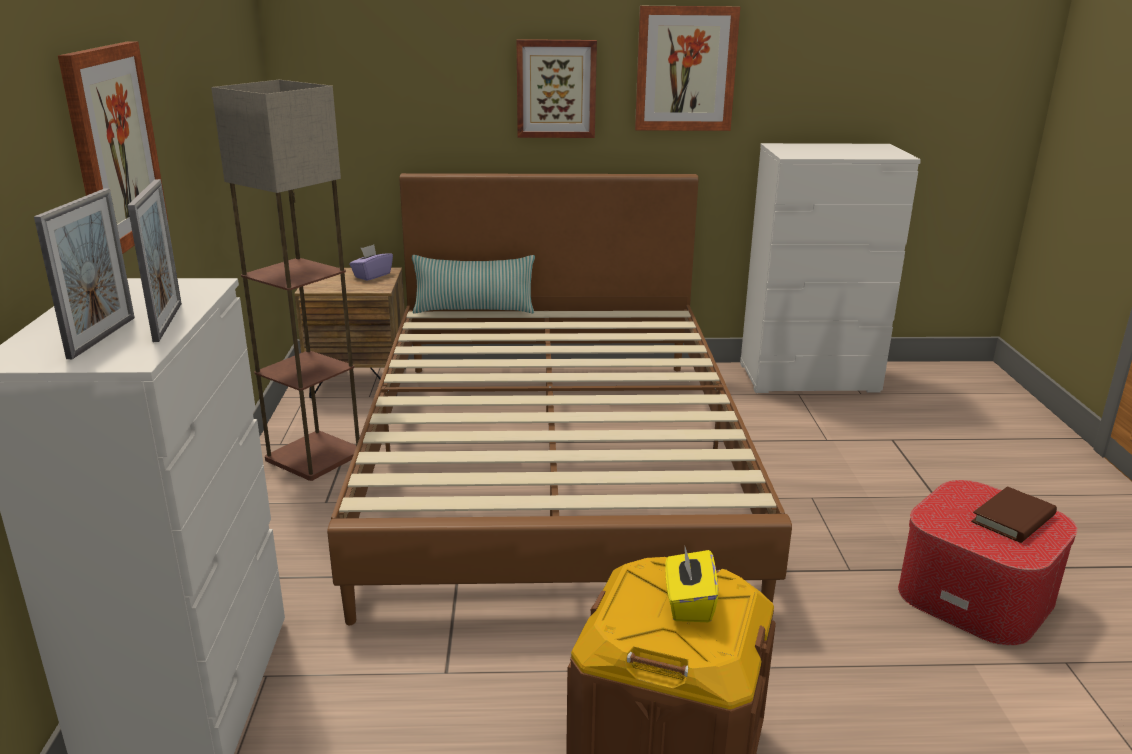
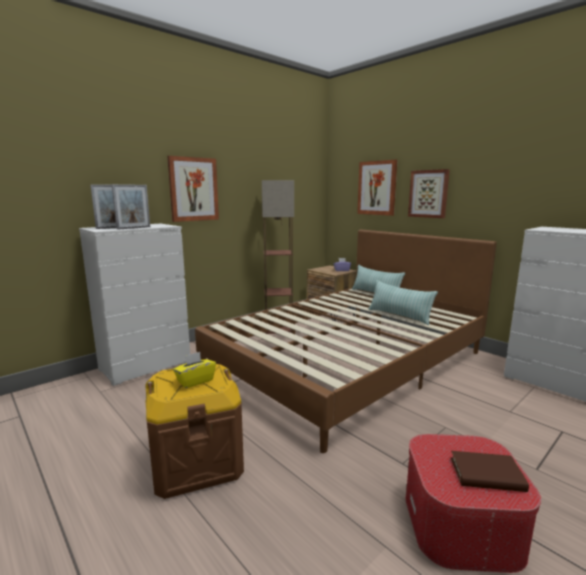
camera: 50 degrees right, 10 degrees down
picture [635,6,740,131] -> picture moved to [357,160,397,216]
none -> pillow [369,280,438,325]

